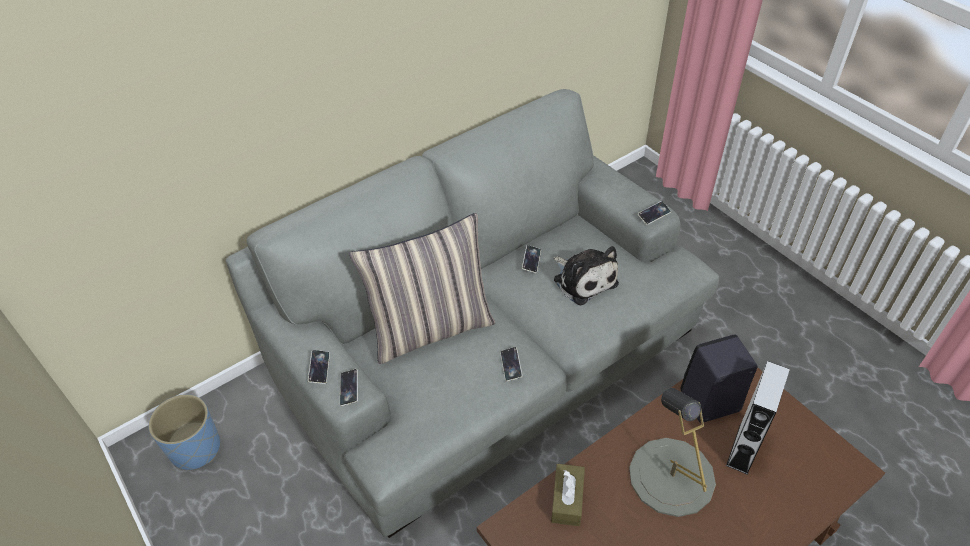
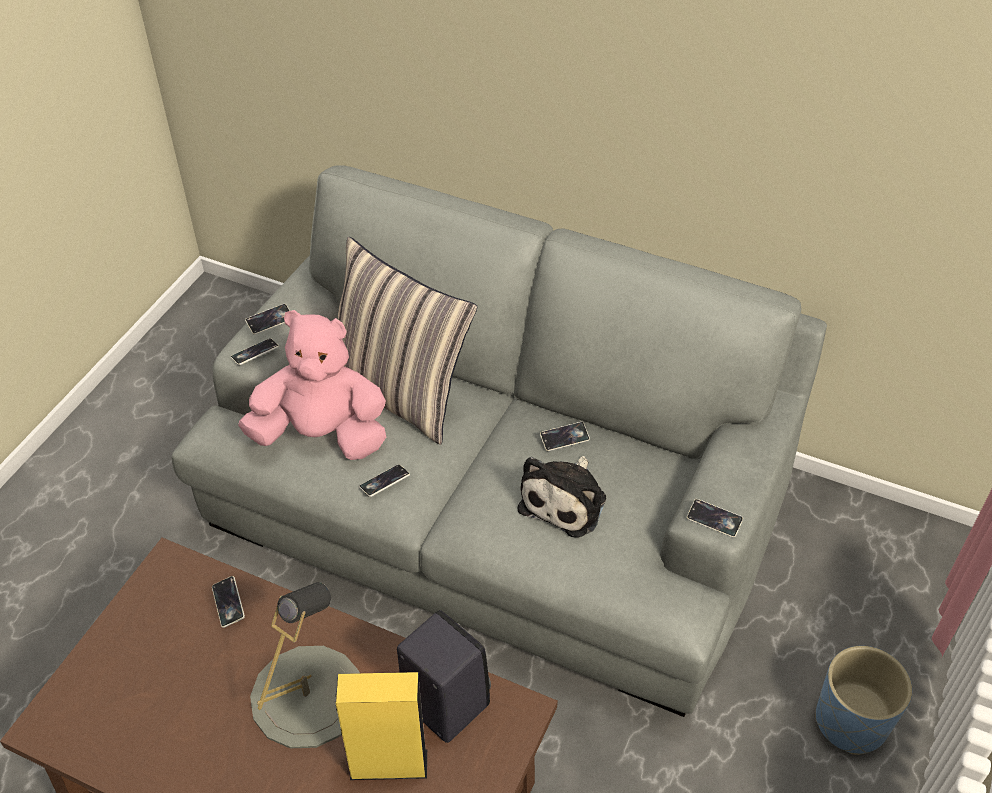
camera: 60 degrees right, 0 degrees up
blue planter [149,394,220,470] -> blue planter moved to [816,646,912,755]
brown tissue box [551,464,585,526] -> phone [212,576,245,628]
grey speaker [726,361,790,475] -> yellow speaker [335,672,427,780]
none -> pink plush toy [238,310,386,460]

